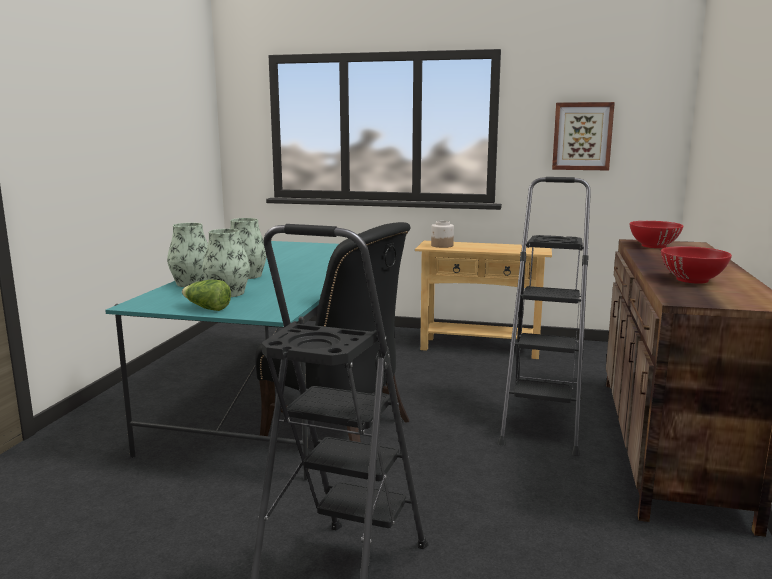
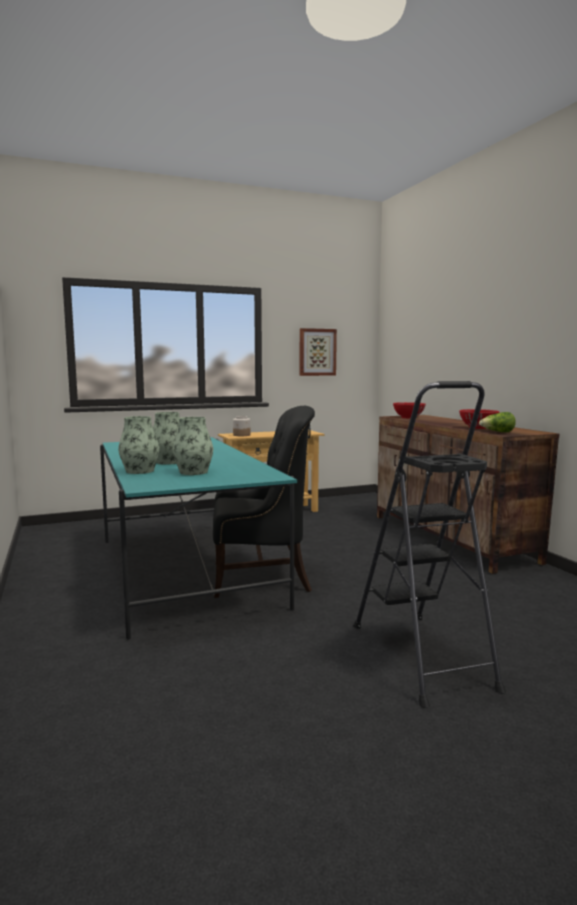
camera: 35 degrees left, 5 degrees down
lettuce [182,280,231,311] -> lettuce moved to [479,412,516,432]
step ladder [497,177,591,456] -> none

